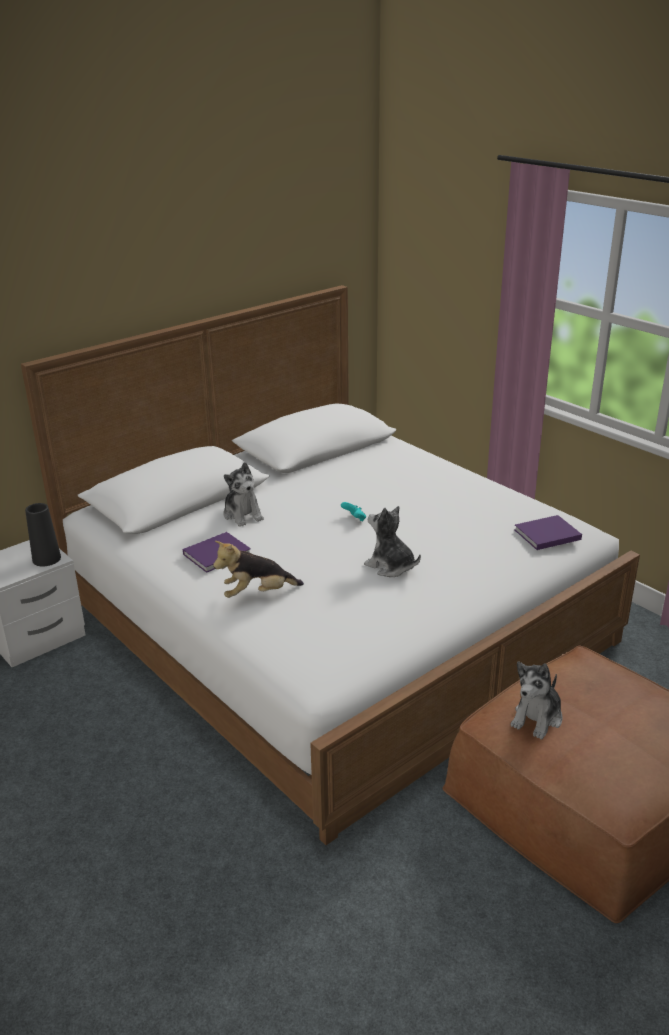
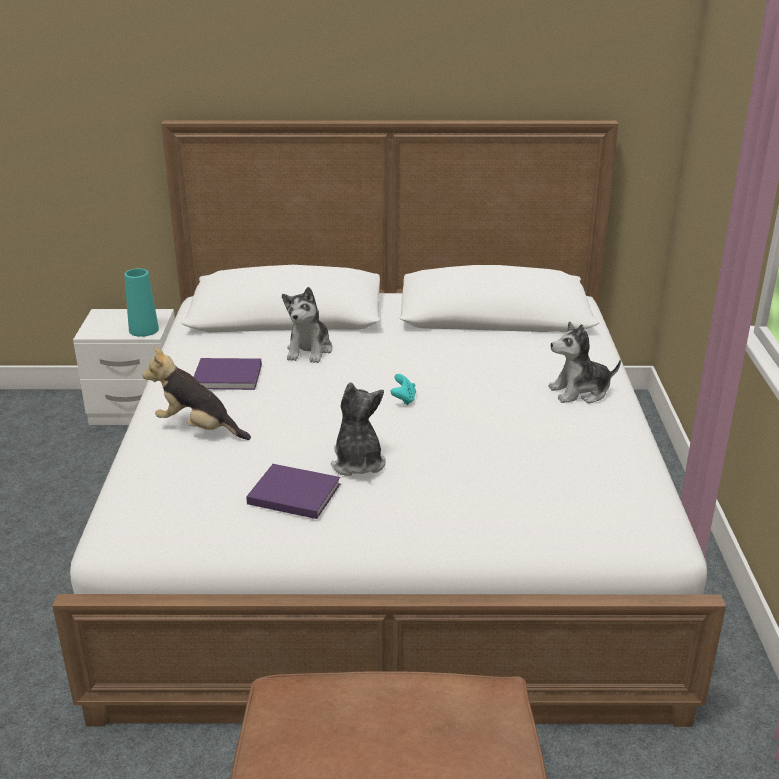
camera: 40 degrees right, 0 degrees up
black vase [25,503,61,567] -> turquoise vase [125,268,159,337]
plush toy [510,662,562,739] -> plush toy moved to [549,322,621,404]
purple book [514,515,582,550] -> purple book moved to [246,464,340,519]

